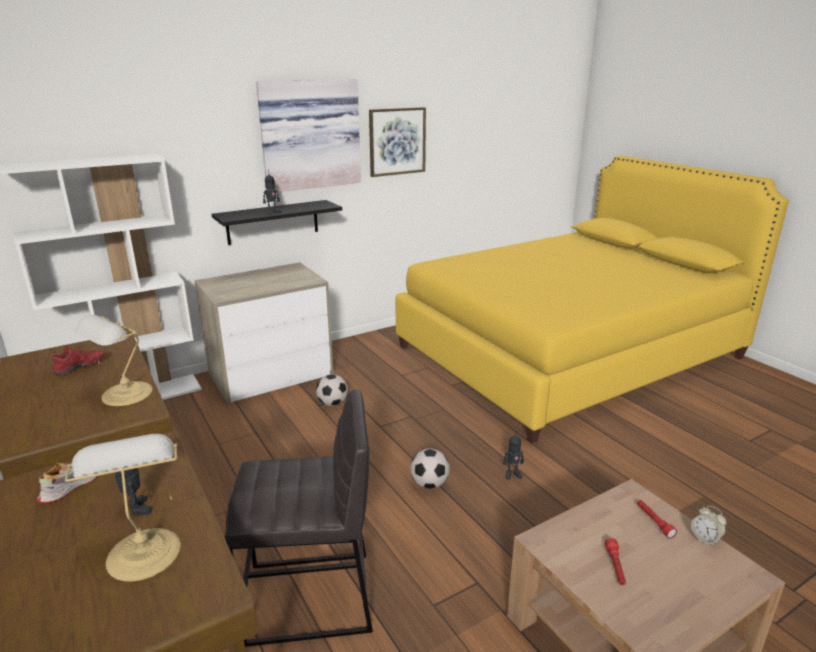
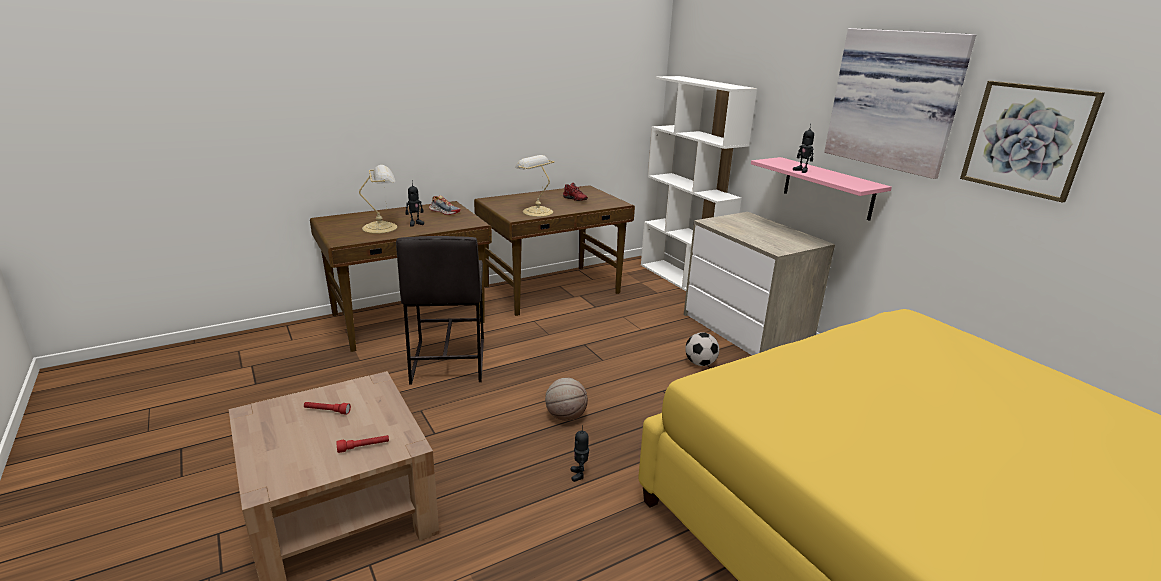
camera: 90 degrees right, 0 degrees up
black shelf [211,200,342,245] -> pink shelf [751,157,892,221]
football [410,448,450,489] -> basketball [545,378,588,421]
alarm clock [691,506,727,547] -> none

